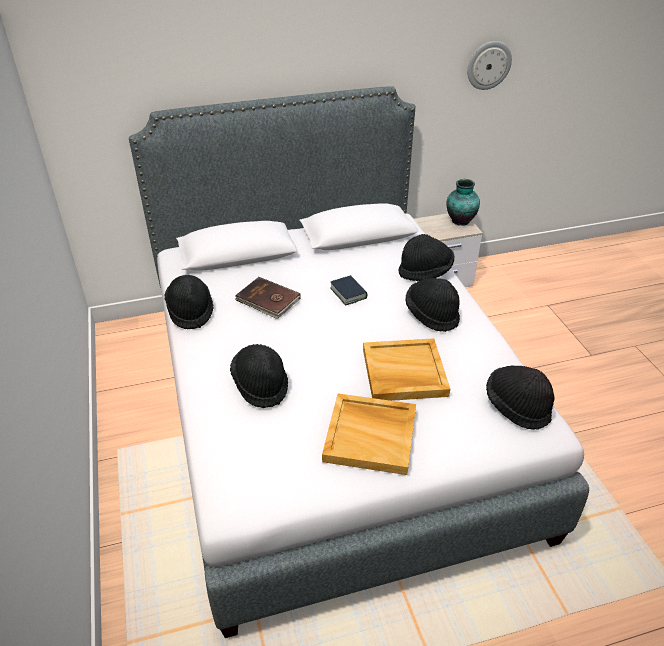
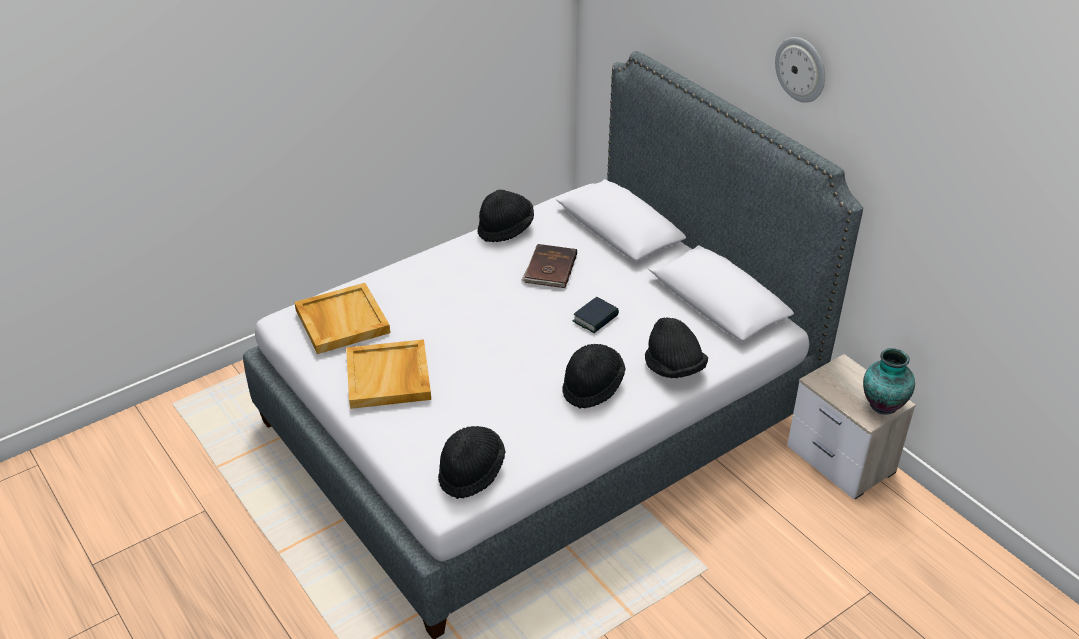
camera: 70 degrees right, 0 degrees up
black hat [230,344,288,408] -> none
beige tray [363,338,450,401] -> beige tray moved to [294,283,390,354]
wall clock [467,41,512,90] -> wall clock moved to [775,37,825,103]

